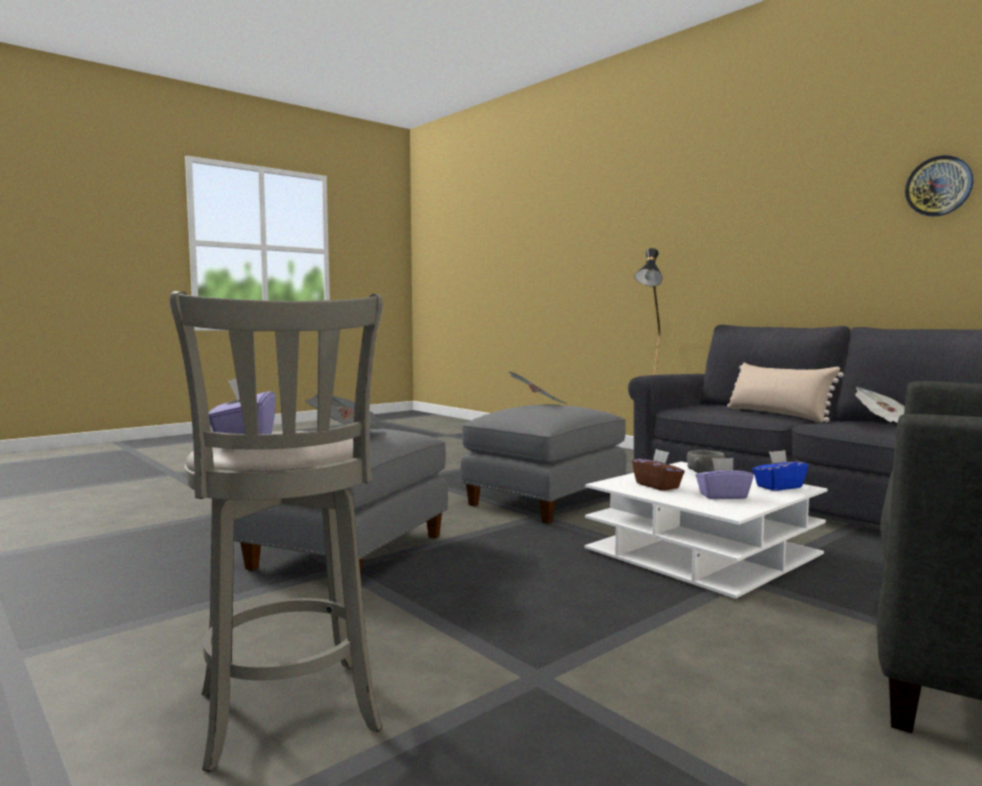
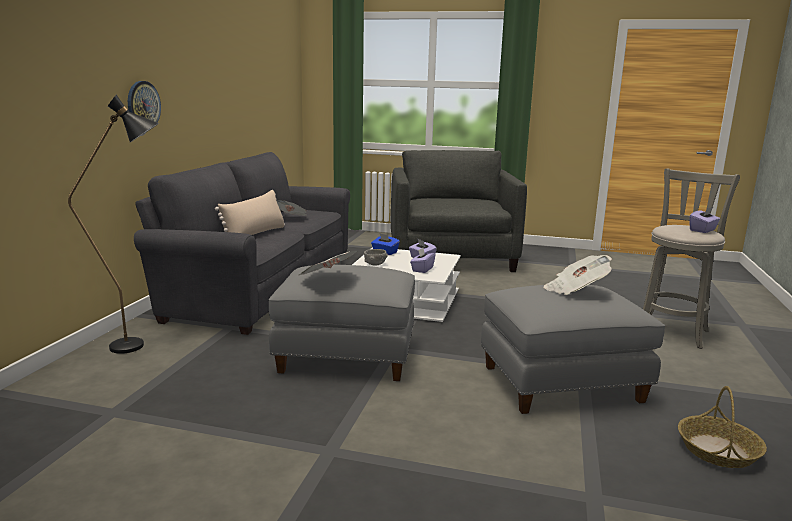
camera: 125 degrees left, 10 degrees up
brown tissue box [632,449,685,491] -> purple tissue box [410,248,435,273]
wall clock [905,155,973,217] -> wall clock moved to [128,81,161,123]
none -> basket [678,386,767,468]

